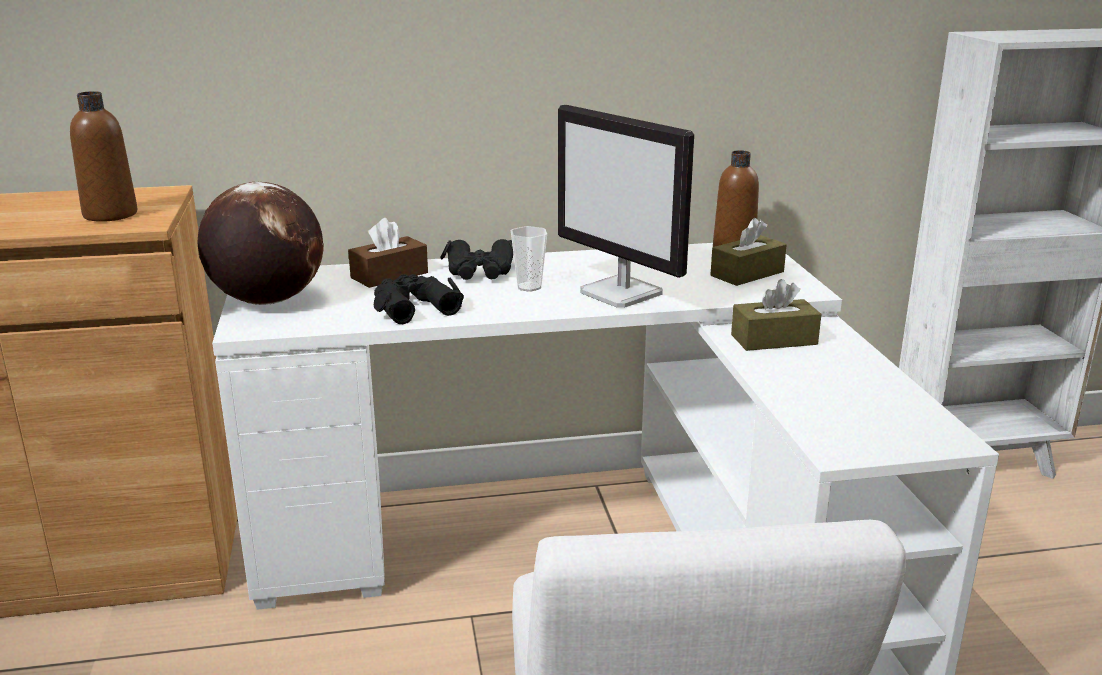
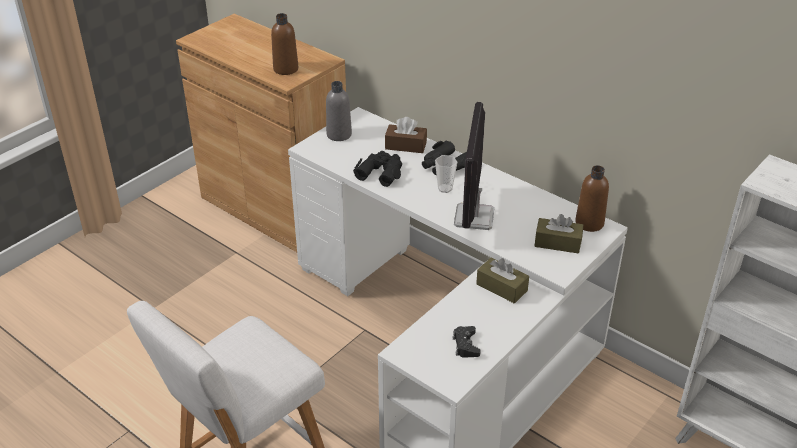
camera: 50 degrees right, 15 degrees up
globe [198,182,324,305] -> grey bottle [326,81,352,141]
none -> black game controller [452,326,481,358]

